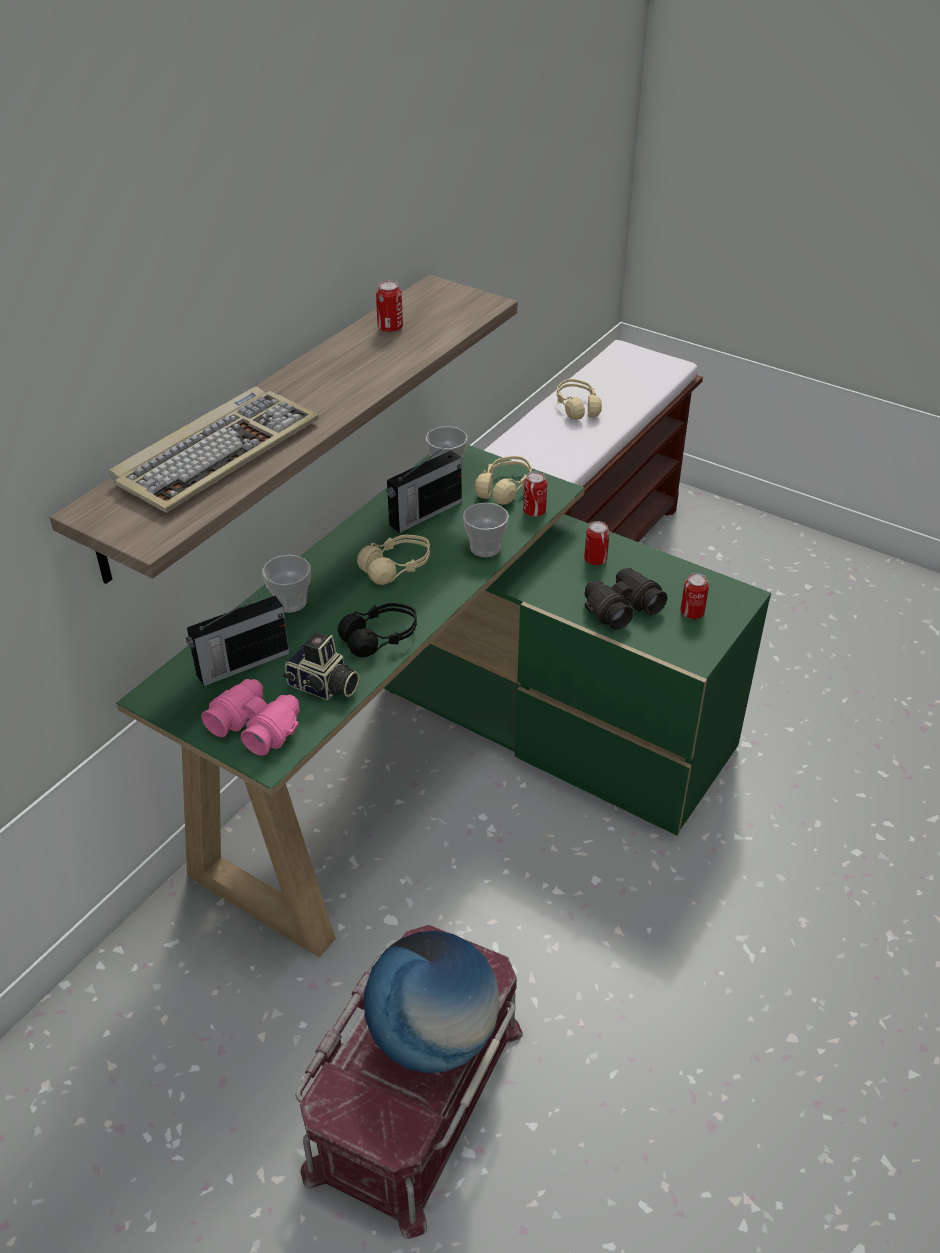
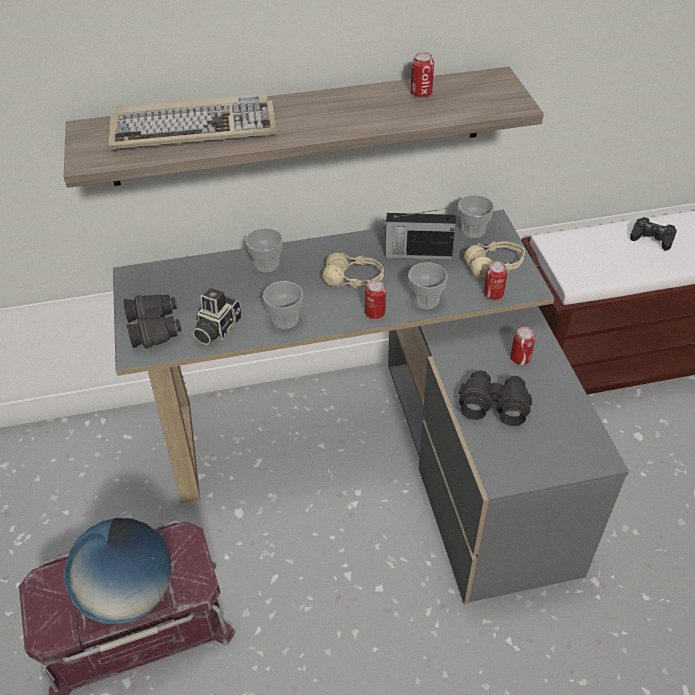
camera: 45 degrees right, 5 degrees up
green desk [116,445,771,957] -> grey desk [113,210,629,604]
radio [186,591,290,686] -> none
pink binoculars [201,679,300,756] -> black binoculars [124,294,182,349]
camera [283,632,360,700] -> camera turned 45 degrees clockwise [192,288,242,345]
black headphones [338,603,417,658] -> cup [263,281,303,329]
beige headphones [557,379,602,420] -> black game controller [630,217,677,251]
can [680,573,709,619] -> can moved to [365,280,386,319]

